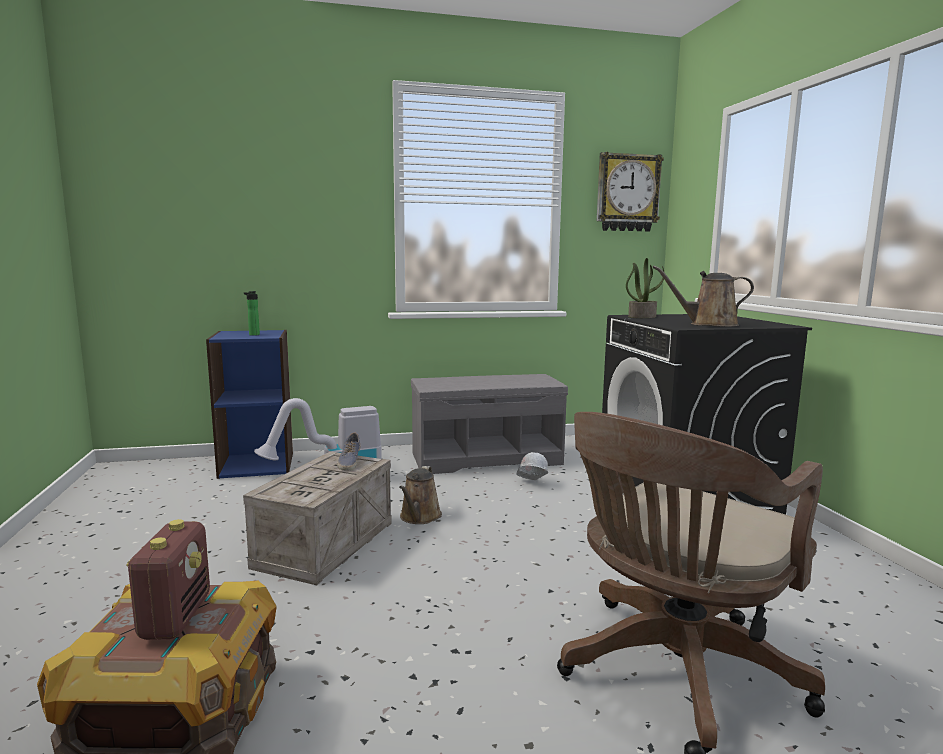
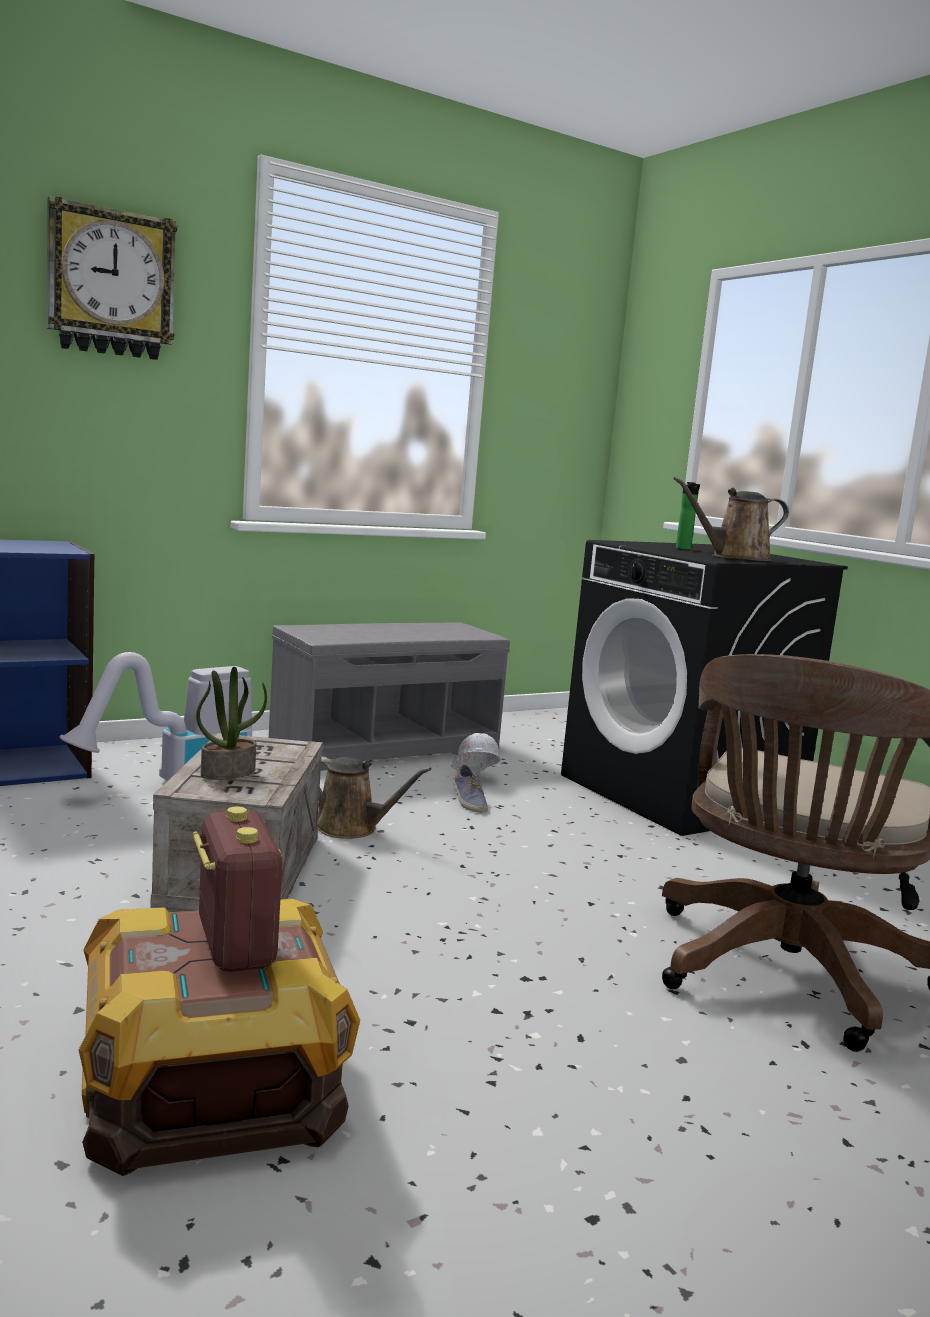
camera: 20 degrees left, 0 degrees up
bottle [244,291,260,336] -> bottle moved to [676,482,700,550]
shoe [337,433,361,470] -> shoe moved to [453,764,488,812]
brown watering can [399,466,442,524] -> brown watering can turned 60 degrees counterclockwise [317,756,432,839]
wall clock [597,152,664,232] -> wall clock moved to [47,196,177,360]
potted plant [626,258,665,318] -> potted plant moved to [196,667,267,780]

